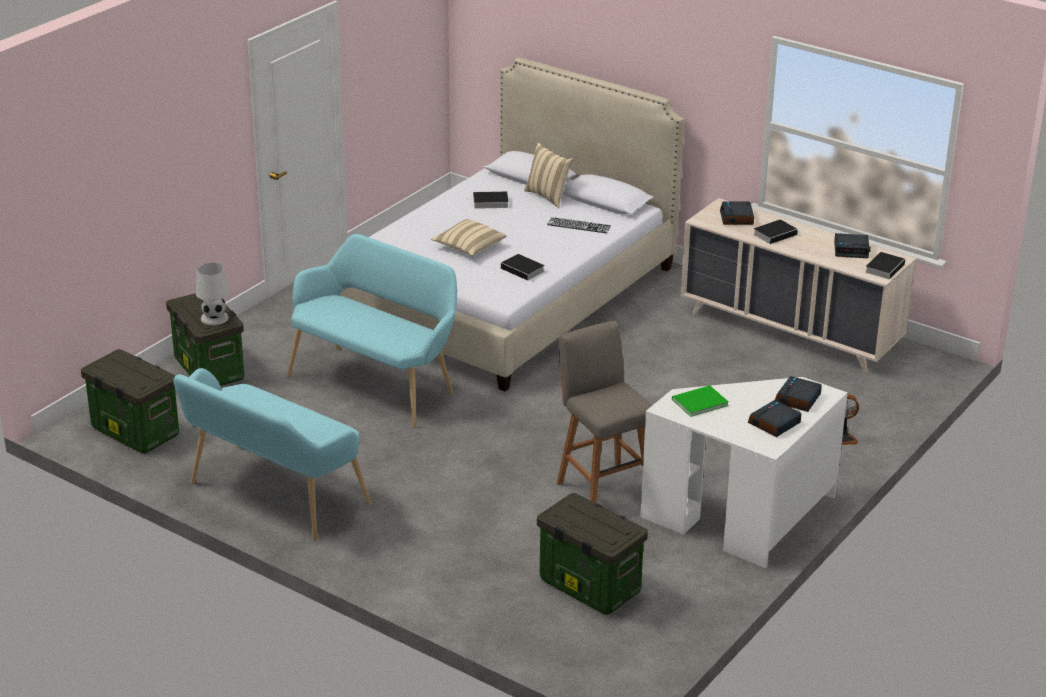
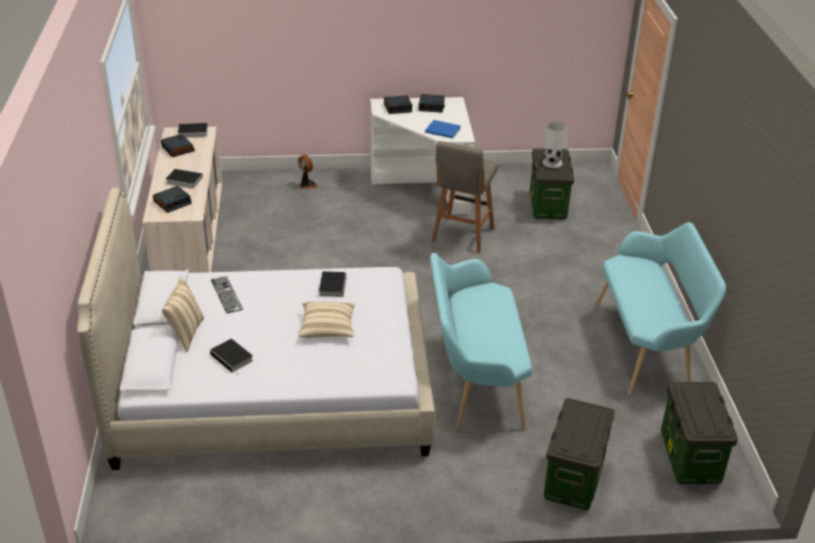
camera: 130 degrees left, 5 degrees up
white table lamp [196,262,229,325] -> white table lamp moved to [542,122,567,168]
green book [672,385,729,417] -> blue book [425,120,461,138]

